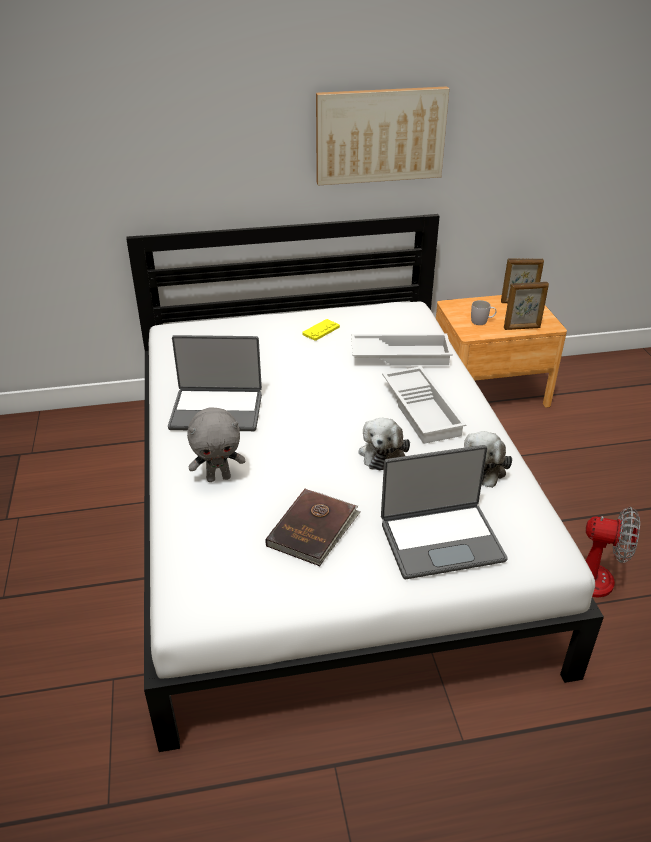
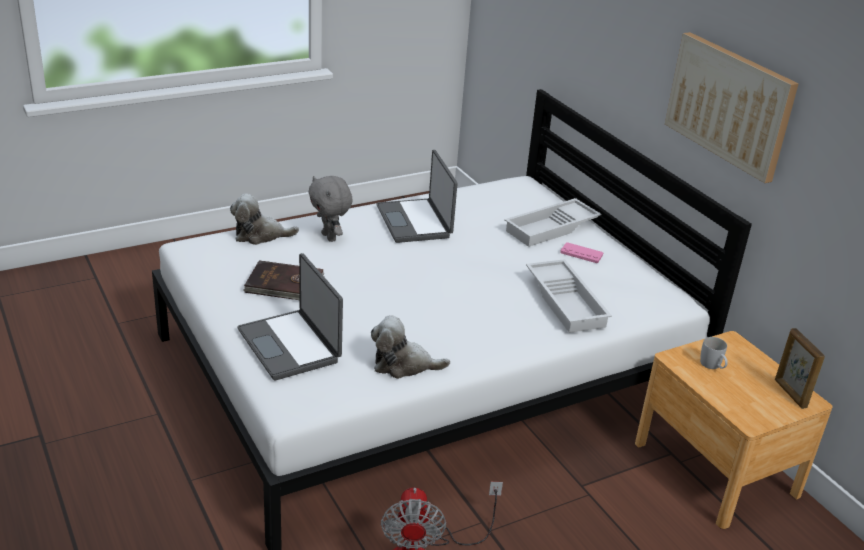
camera: 70 degrees right, 5 degrees down
yellow game controller [302,319,340,341] -> pink game controller [560,242,603,263]
plush toy [359,418,410,470] -> plush toy moved to [230,193,299,245]
white tray [382,366,467,444] -> white tray moved to [504,198,601,247]
picture frame [504,282,549,330] -> none

